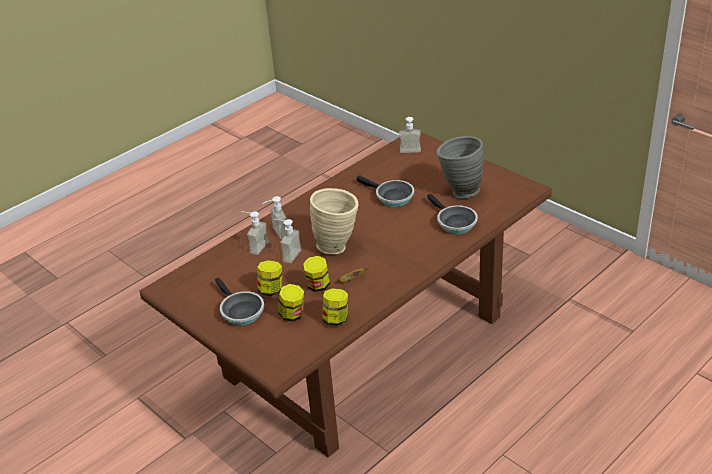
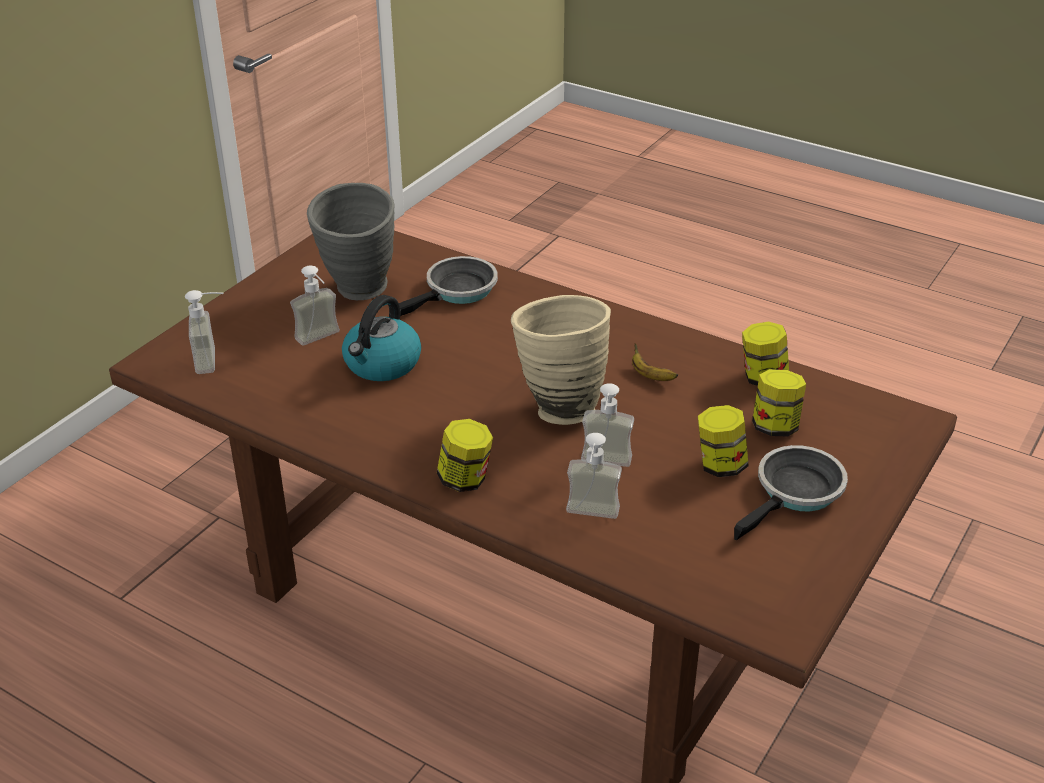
camera: 105 degrees left, 0 degrees up
soap dispenser [262,196,287,239] -> soap dispenser moved to [290,266,340,345]
jar [303,256,330,292] -> jar moved to [437,419,493,492]
frying pan [357,175,414,207] -> kettle [342,295,421,381]

